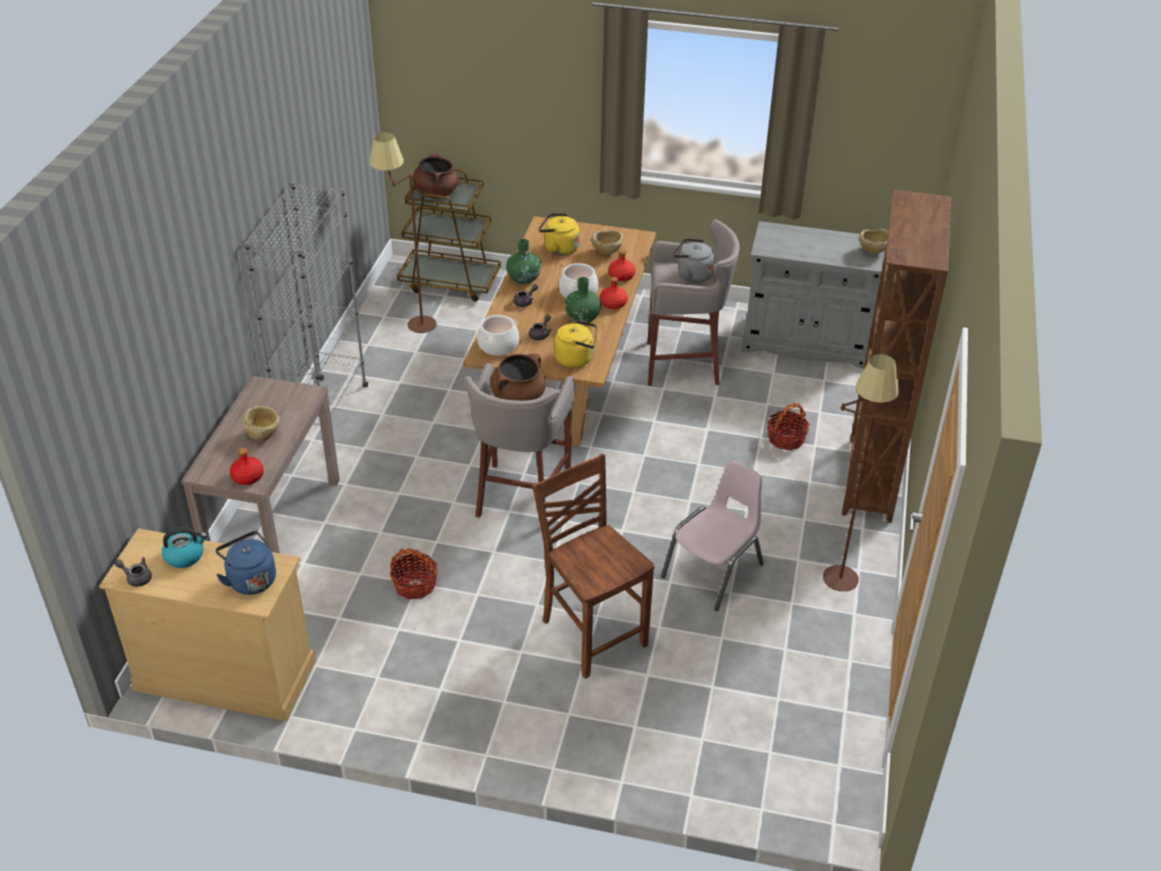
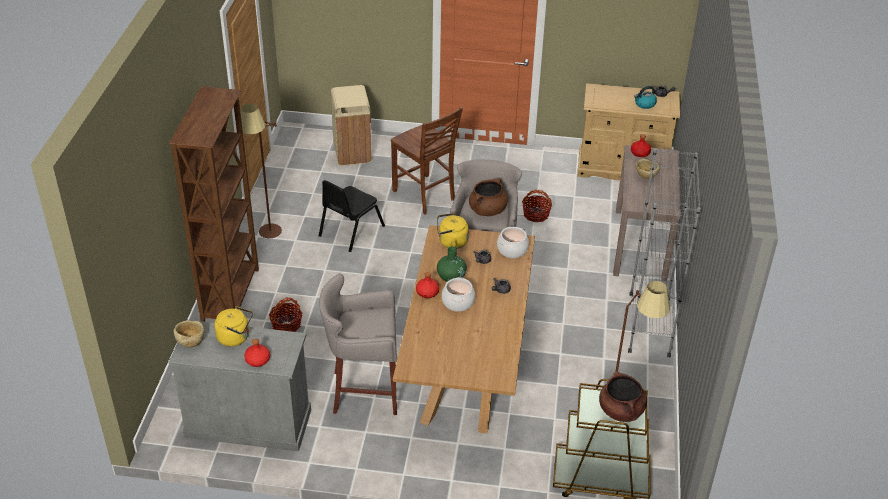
camera: 175 degrees right, 0 degrees up
blue kettle [216,531,276,595] -> none
green vase [506,239,542,284] -> none
yellow kettle [539,213,580,255] -> yellow kettle moved to [214,306,253,347]
beige bowl [591,230,623,255] -> none
red bottle [608,250,635,281] -> red bottle moved to [244,339,270,367]
pink chair [661,461,764,611] -> black chair [319,180,385,252]
grey kettle [673,238,715,283] -> none
none -> beige trash can [331,85,372,166]

